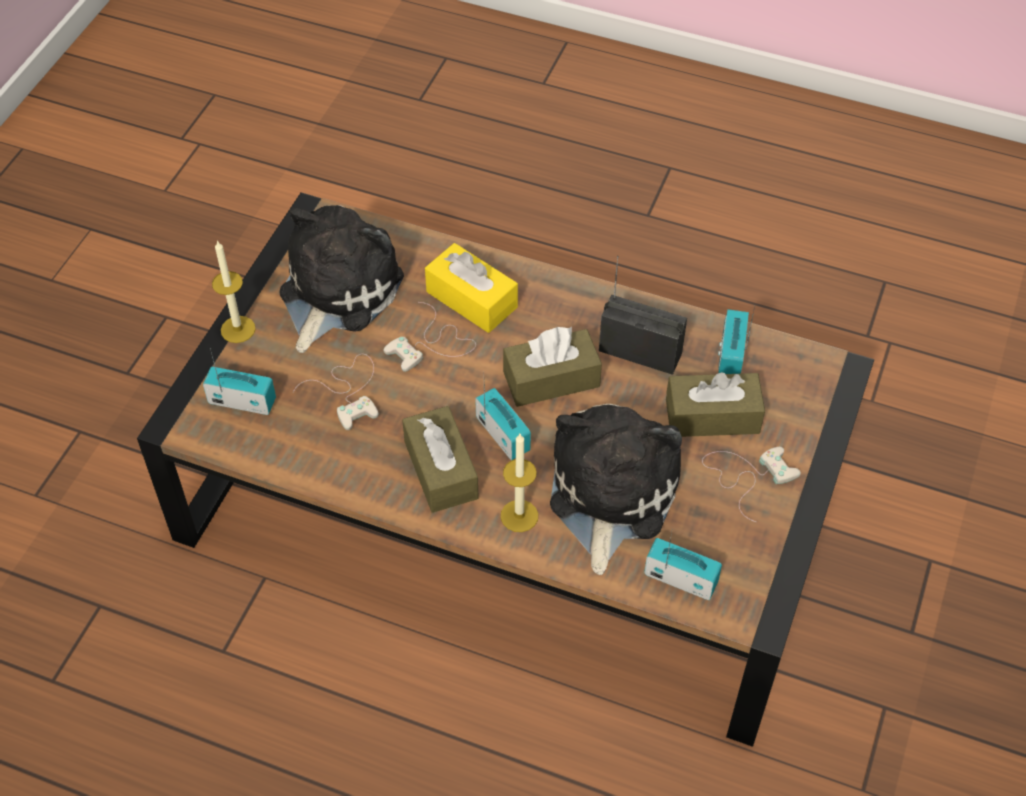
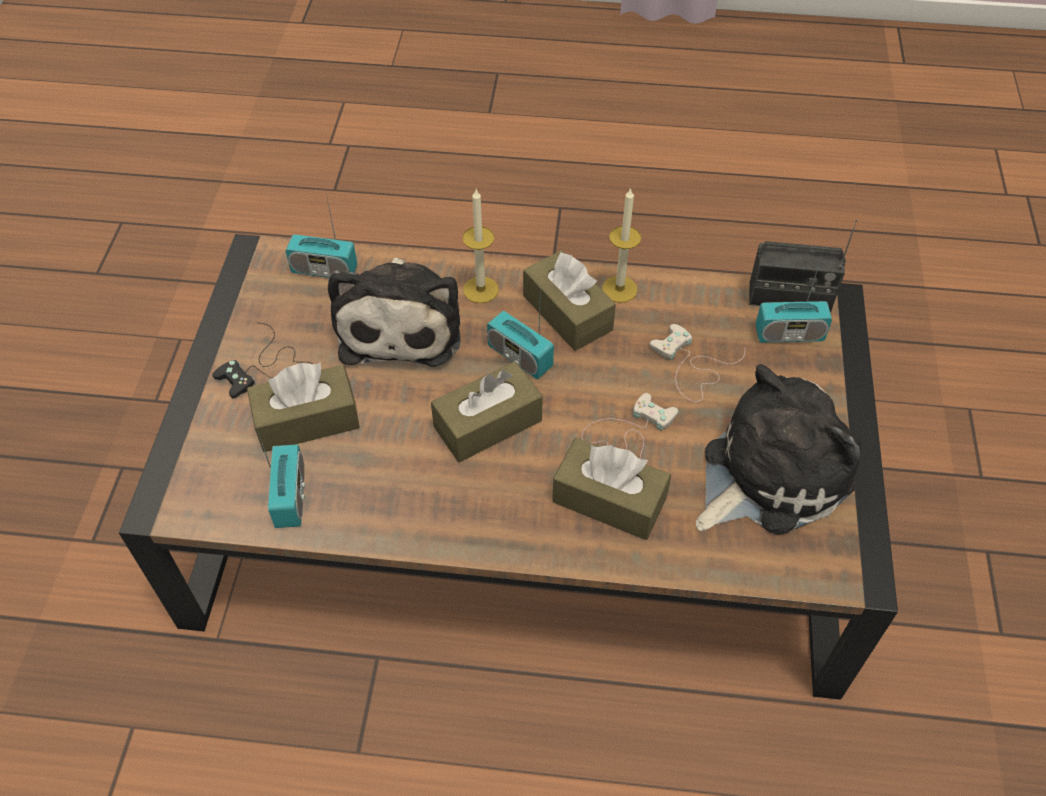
camera: 165 degrees right, 0 degrees up
candle [212,240,256,343] -> candle moved to [602,188,641,303]
plush toy [279,205,404,353] -> plush toy turned 135 degrees counterclockwise [696,364,861,535]
yellow tissue box [425,243,518,333] -> brown tissue box [552,438,671,540]
radio [599,256,687,375] -> radio moved to [749,219,857,313]
white game controller [702,447,801,522] -> black game controller [212,323,312,399]

